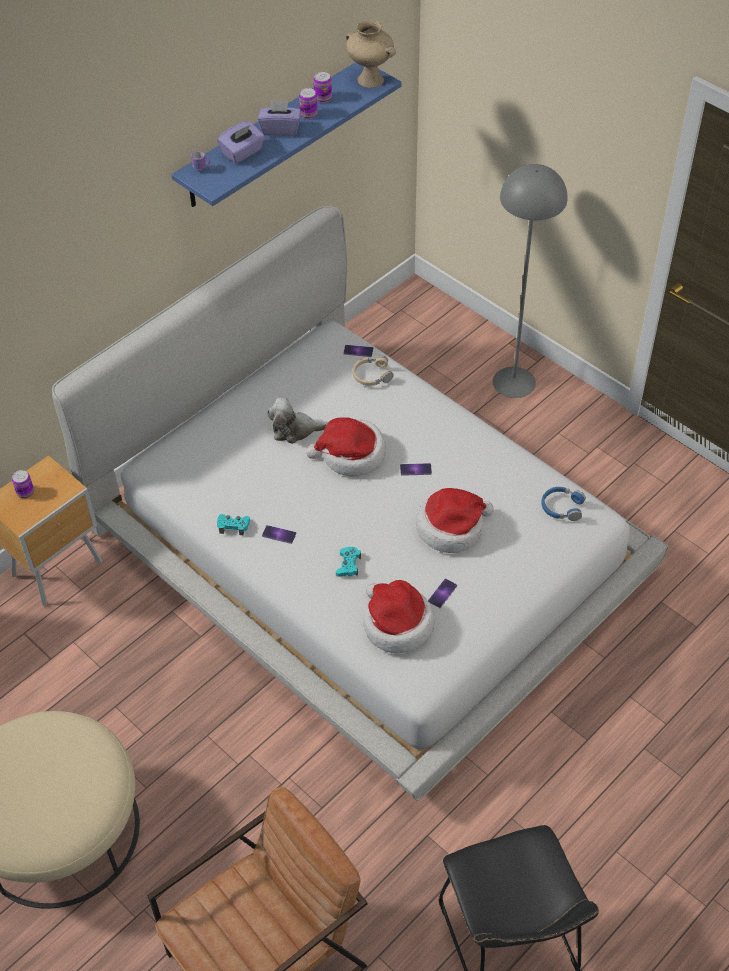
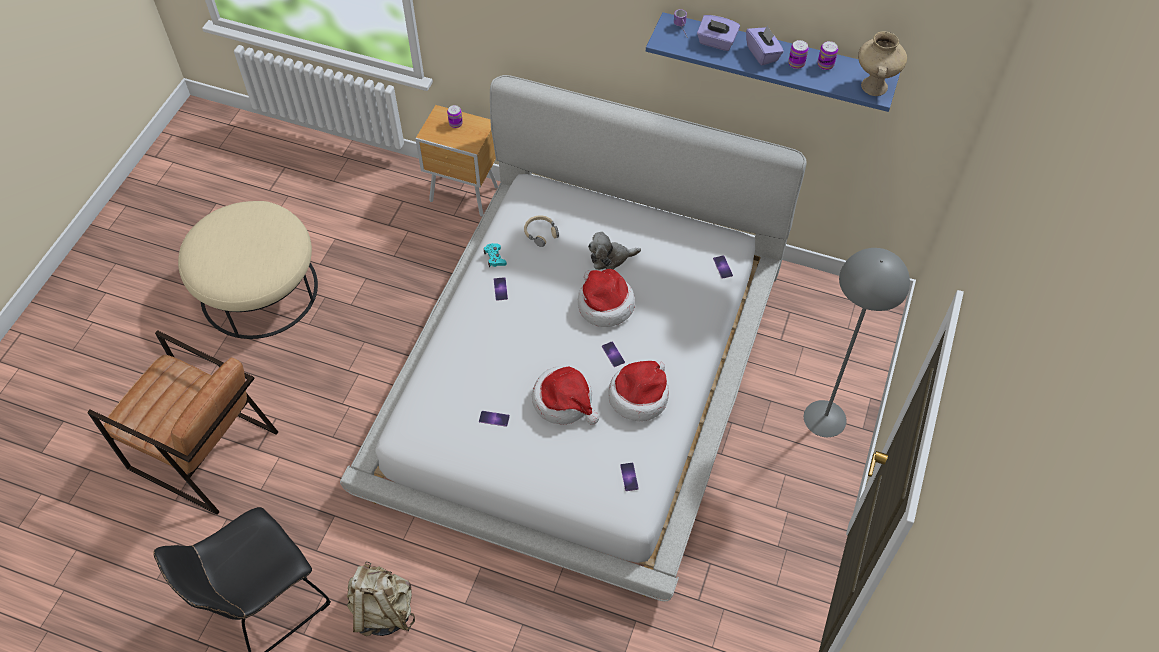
camera: 65 degrees right, 5 degrees up
plush toy [267,398,328,444] -> plush toy turned 75 degrees counterclockwise [588,232,641,270]
turquoise game controller [336,547,361,577] -> none
beige headphones [353,356,393,386] -> beige headphones moved to [524,215,559,247]
hat [363,580,434,654] -> hat moved to [608,360,669,421]
blue headphones [542,487,586,521] -> phone [620,462,639,491]
none -> beige backpack [347,562,415,636]

